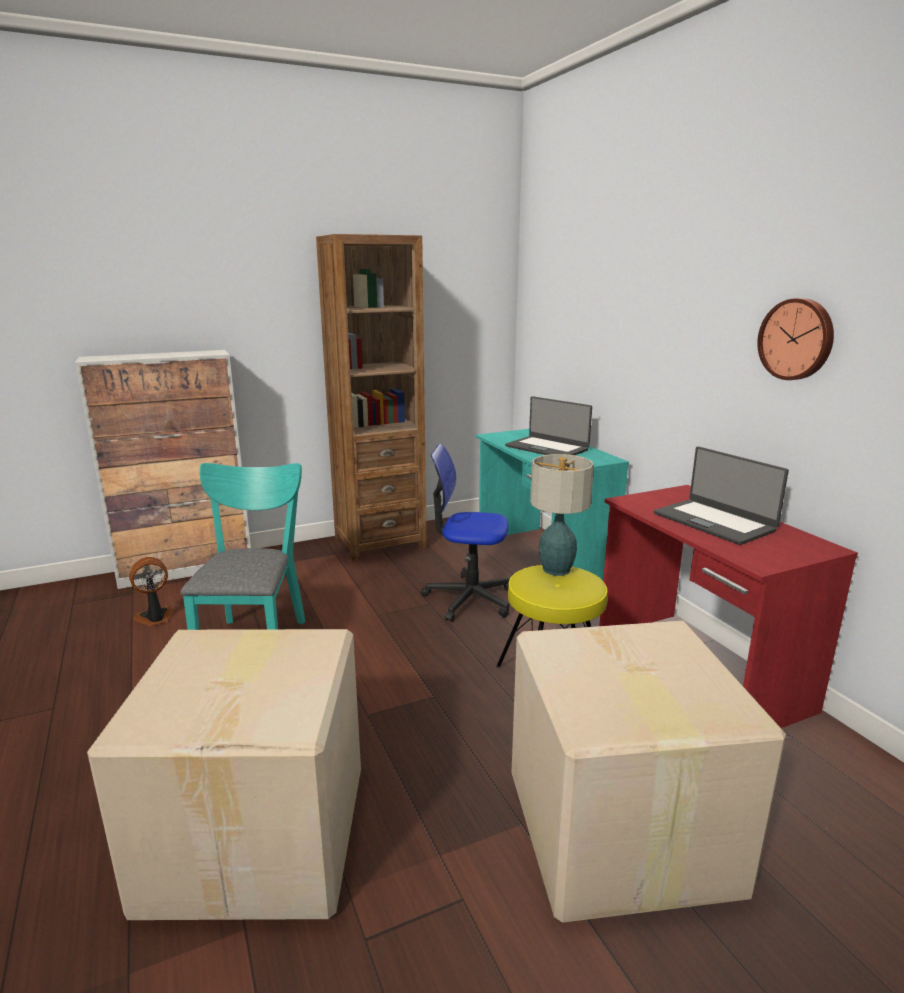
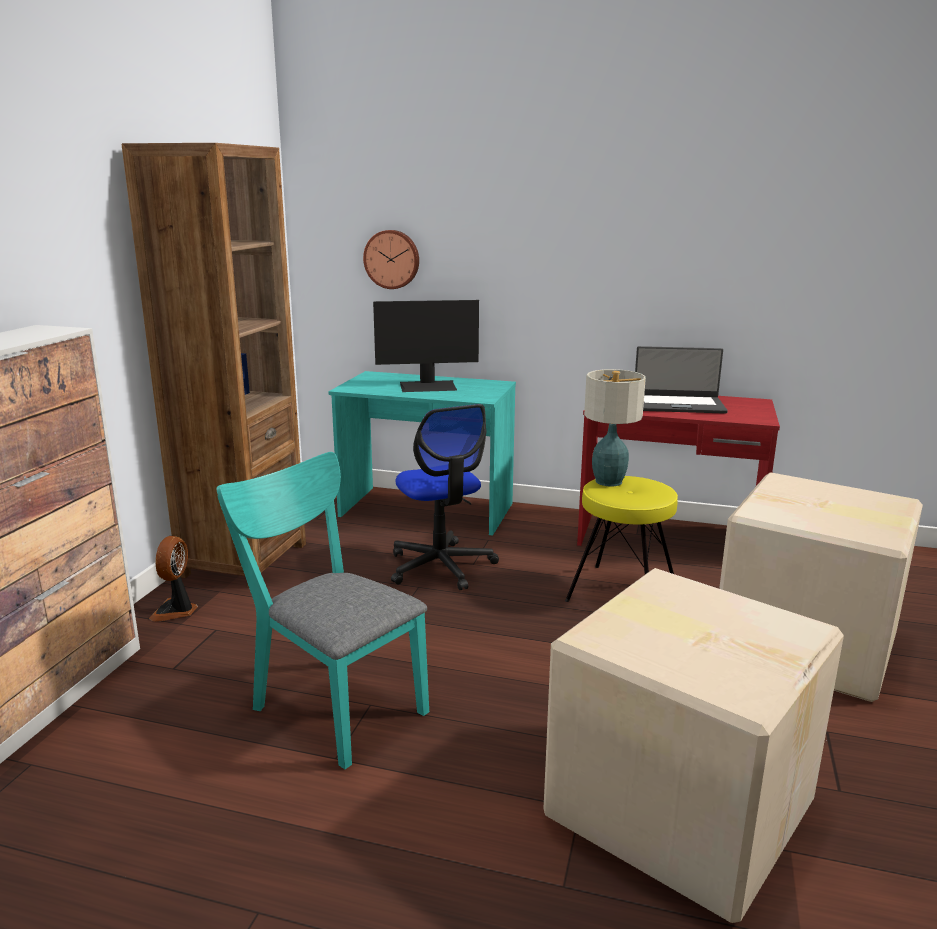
camera: 50 degrees left, 0 degrees up
fan [129,557,174,626] -> fan moved to [149,536,198,621]
office chair [421,444,511,622] -> office chair turned 75 degrees counterclockwise [391,404,499,590]
laptop [505,396,592,455] -> monitor [373,300,479,392]
wall clock [757,298,834,380] -> wall clock moved to [363,230,419,289]

